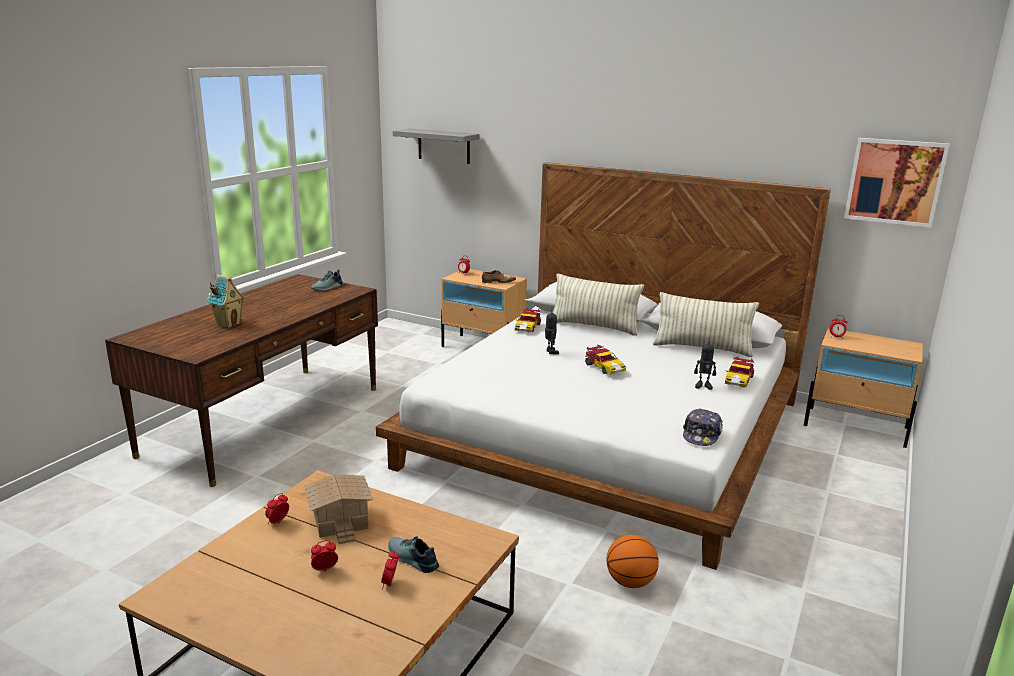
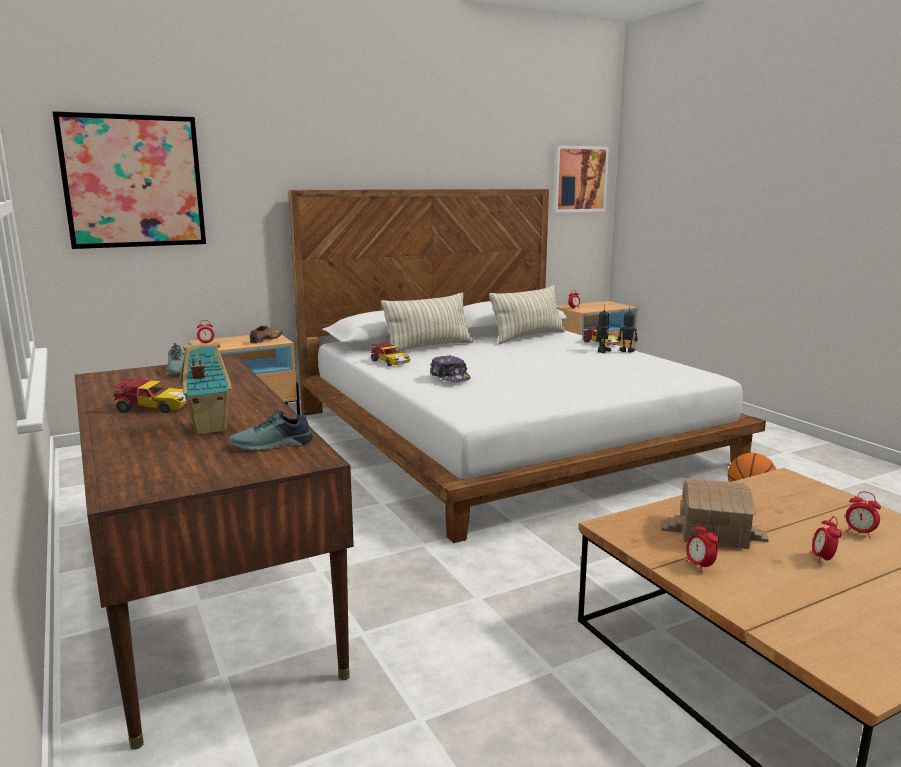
camera: 55 degrees left, 5 degrees down
shoe [388,536,439,573] -> shoe moved to [230,409,313,450]
grey shelf [393,129,480,164] -> picture [52,111,206,249]
toy robot [545,312,559,355] -> toy robot moved to [618,310,638,352]
toy car [585,345,626,374] -> toy car moved to [111,379,186,413]
cap [683,408,723,446] -> cap moved to [430,355,471,382]

